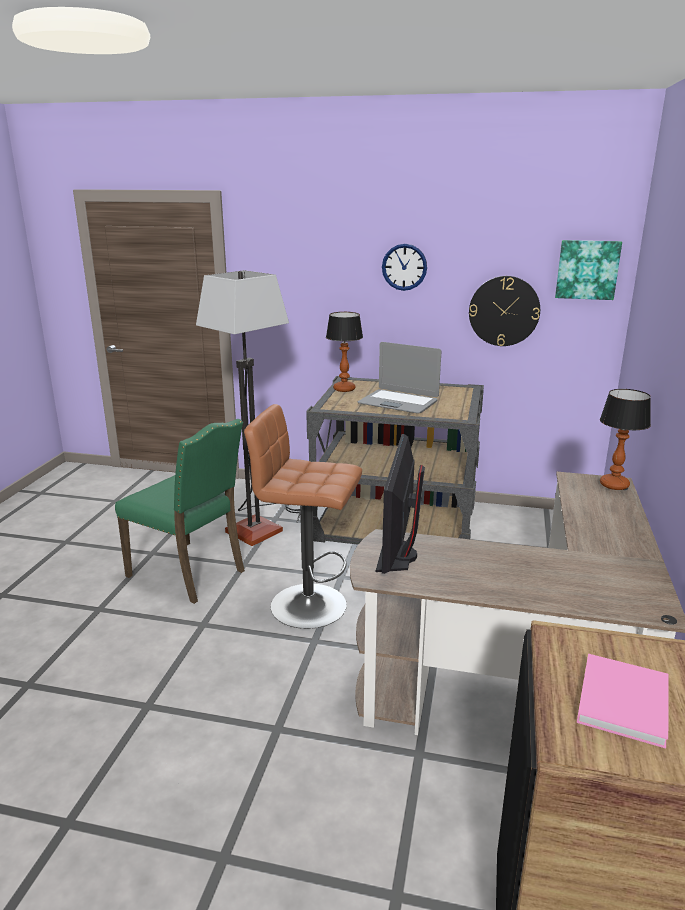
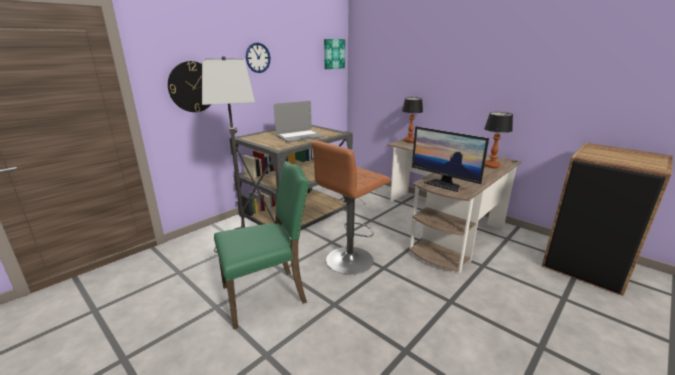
camera: 60 degrees left, 0 degrees up
table lamp [326,312,363,392] -> table lamp moved to [484,112,513,168]
wall clock [469,276,540,346] -> wall clock moved to [168,61,211,112]
pink book [577,654,669,749] -> none

